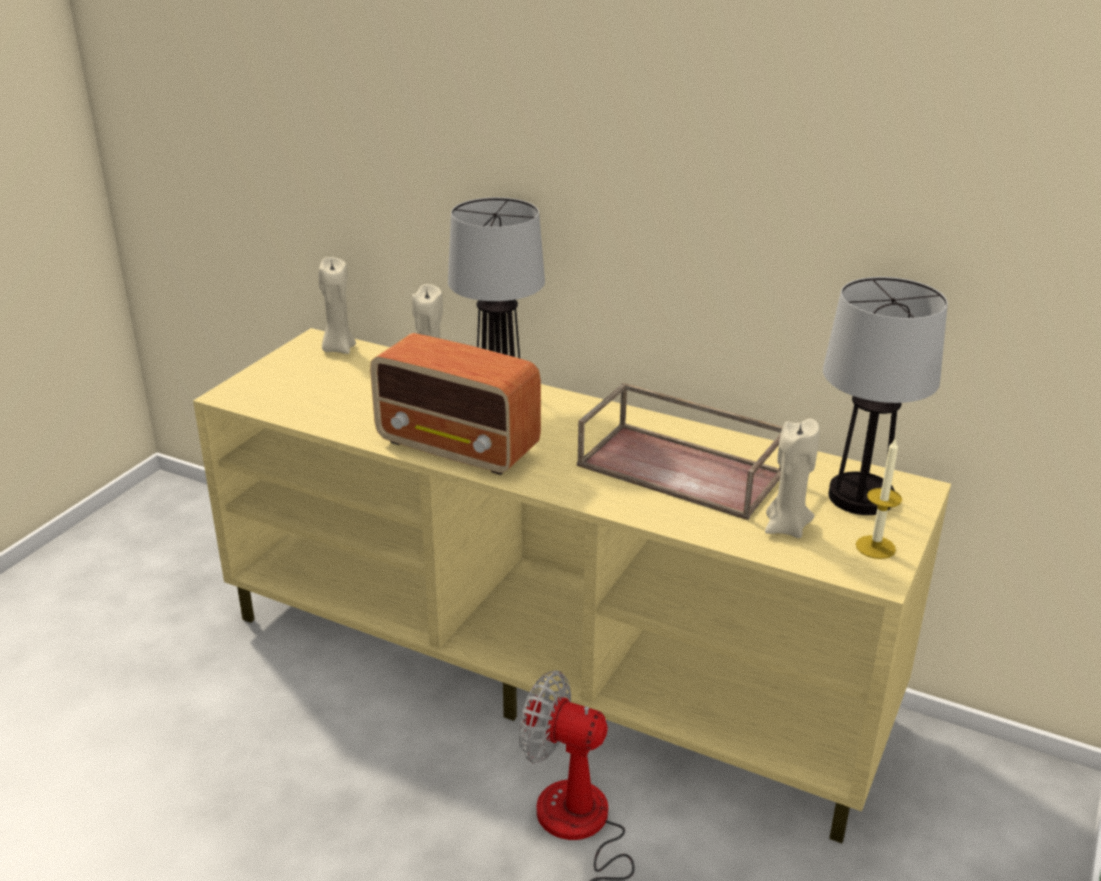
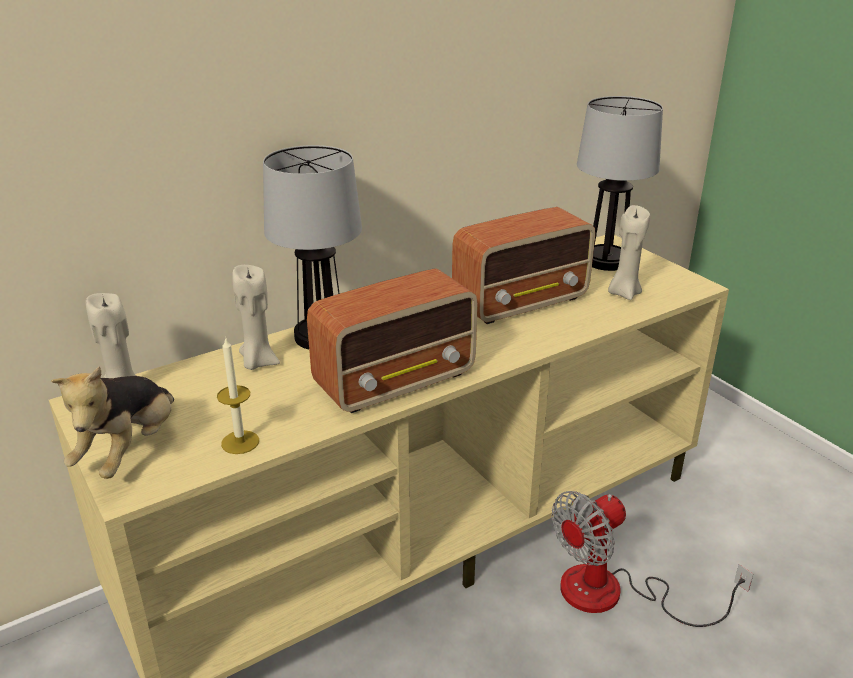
camera: 60 degrees left, 0 degrees up
brown tray [577,383,783,520] -> radio [452,207,595,324]
candle [856,439,902,559] -> candle moved to [217,337,259,454]
none -> plush toy [51,366,174,479]

